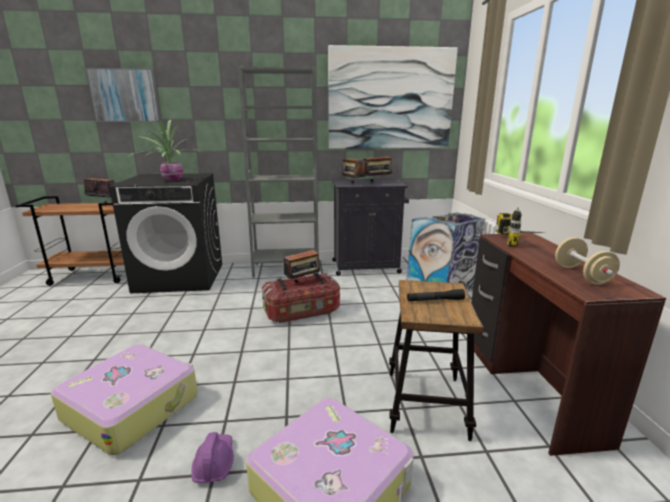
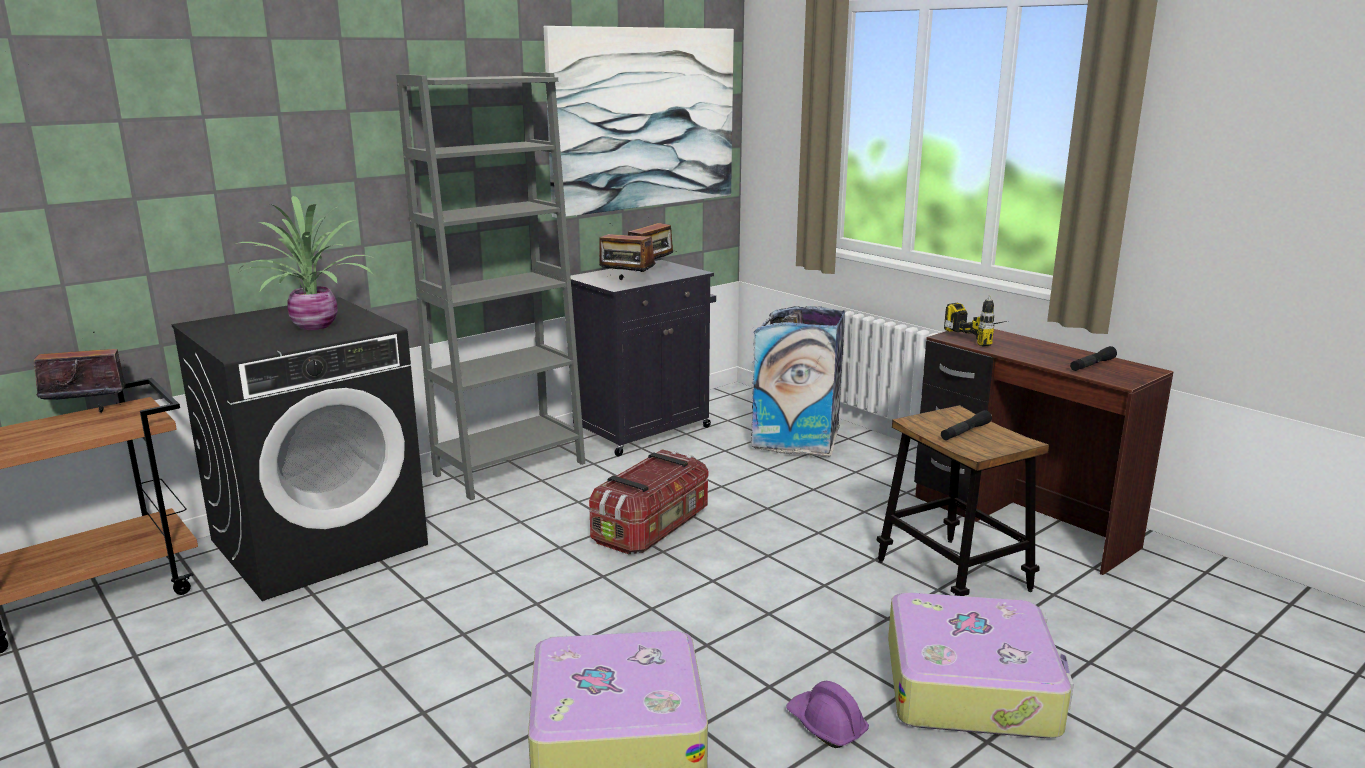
camera: 35 degrees left, 0 degrees up
picture [86,68,160,122] -> none
radio [284,249,322,283] -> none
beige dumbbell [555,237,620,285] -> black flashlight [1070,346,1117,371]

